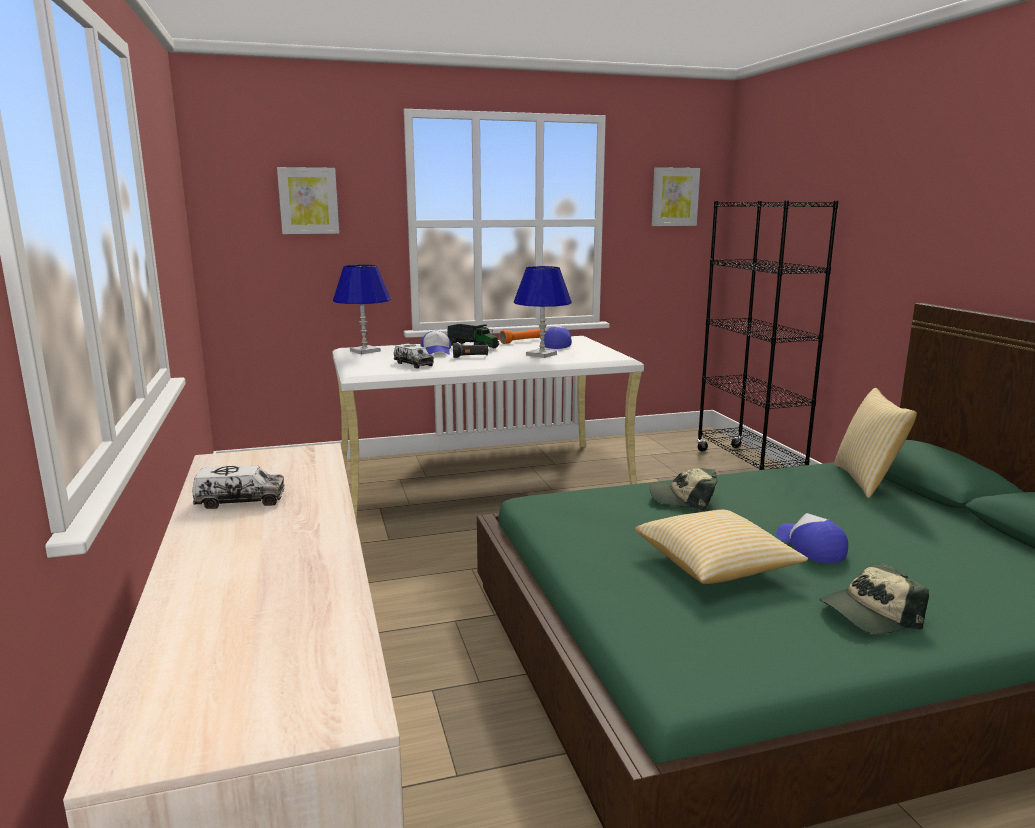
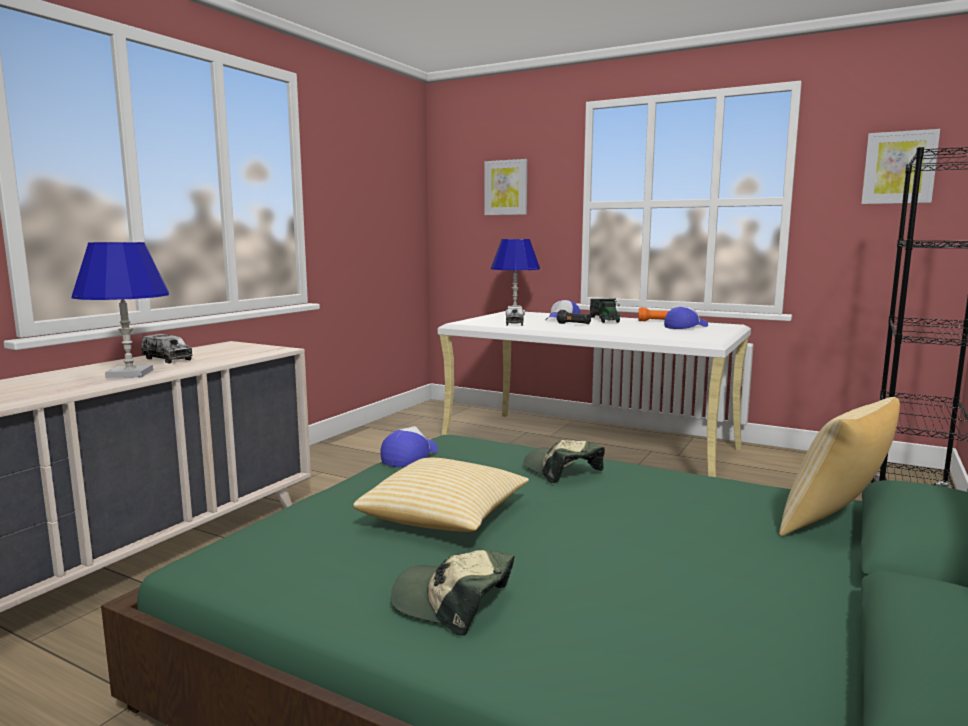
camera: 45 degrees right, 5 degrees down
blue table lamp [514,266,572,358] -> blue table lamp moved to [72,242,169,378]
cap [776,513,848,563] -> cap moved to [381,426,438,467]

